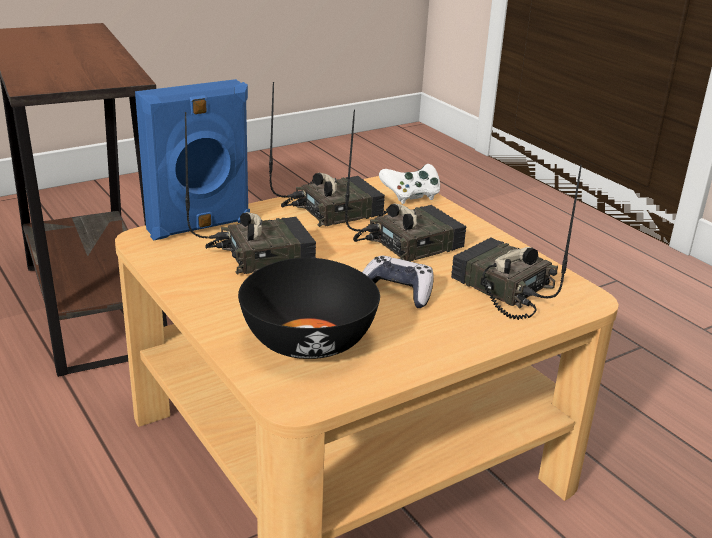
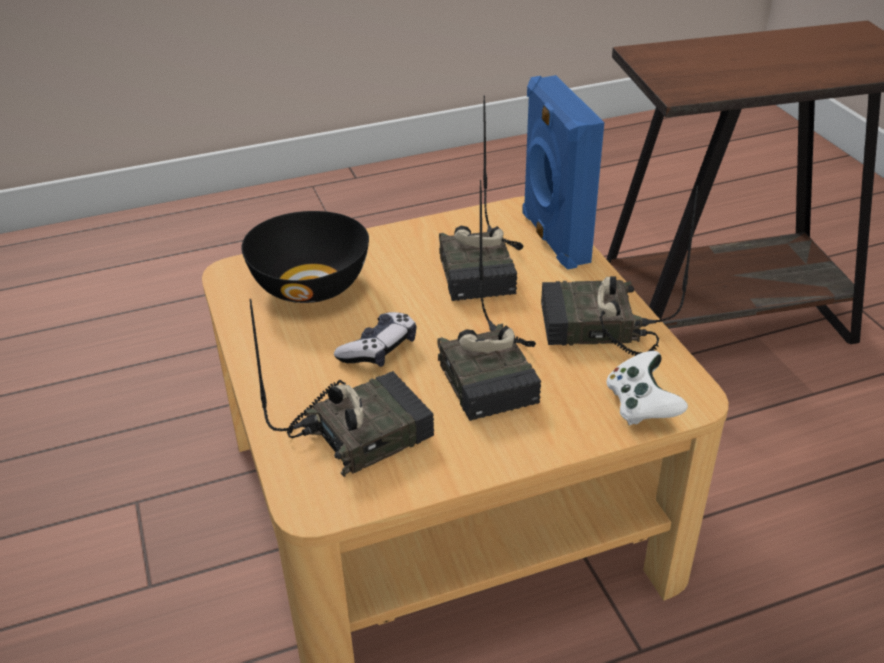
camera: 105 degrees right, 10 degrees up
radio [269,82,385,227] -> radio turned 105 degrees clockwise [541,186,698,356]

